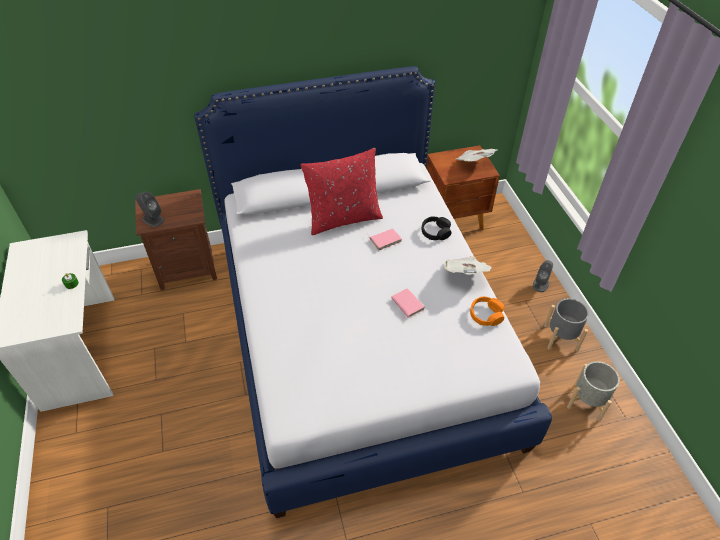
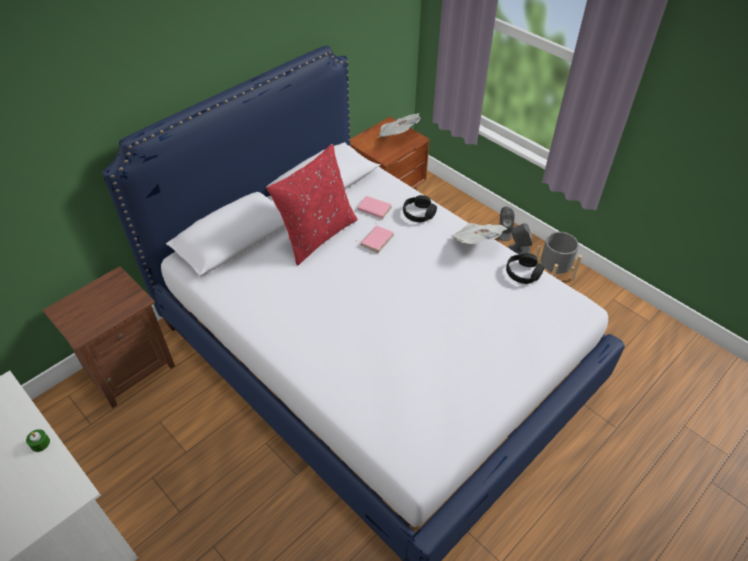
camera: 30 degrees left, 0 degrees up
grey speaker [136,192,164,227] -> grey speaker moved to [508,223,532,255]
pink book [391,288,425,319] -> pink book moved to [357,196,392,221]
orange headphones [470,296,504,326] -> black headphones [506,253,544,284]
grey planter [567,361,620,422] -> none

